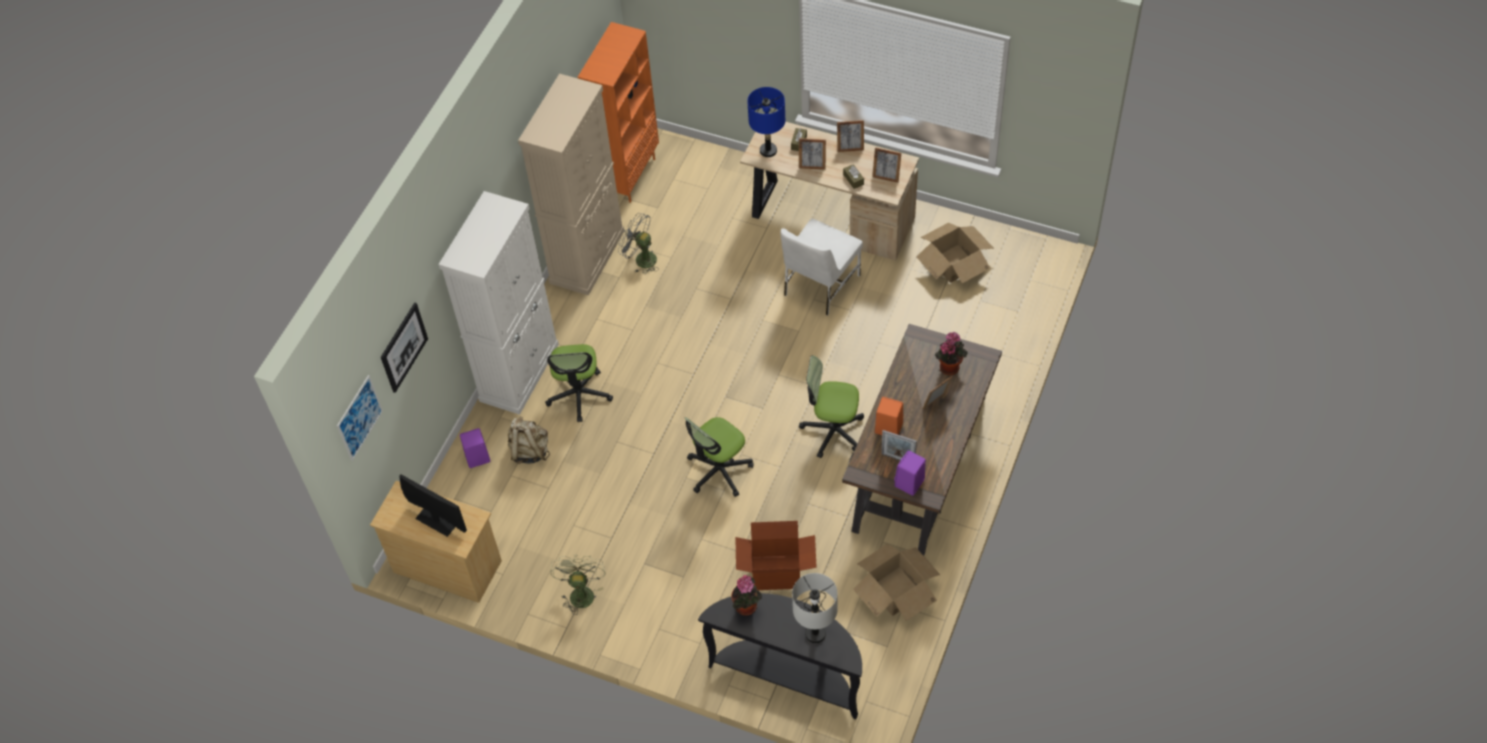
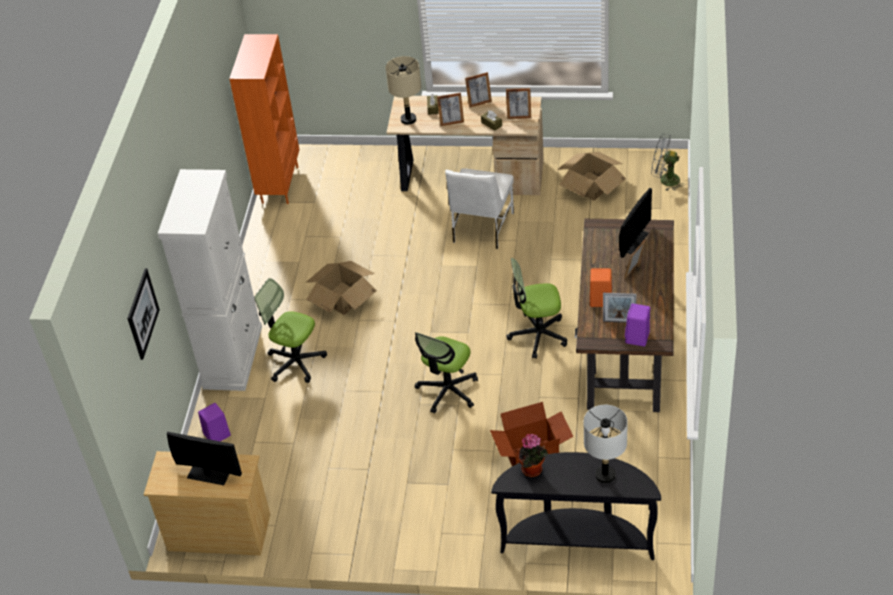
camera: 15 degrees left, 10 degrees down
picture [337,375,383,461] -> none
beige backpack [508,417,550,464] -> none
beige cabinet [518,74,624,296] -> none
office chair [545,344,613,422] -> office chair turned 135 degrees clockwise [254,278,327,383]
green fan [550,555,605,615] -> none
grey fan [618,213,659,274] -> grey fan moved to [652,134,685,191]
blue table lamp [747,87,785,157] -> beige table lamp [386,56,421,125]
cardboard box [853,544,940,621] -> cardboard box moved to [305,261,377,315]
potted plant [935,331,968,375] -> monitor [619,188,652,258]

